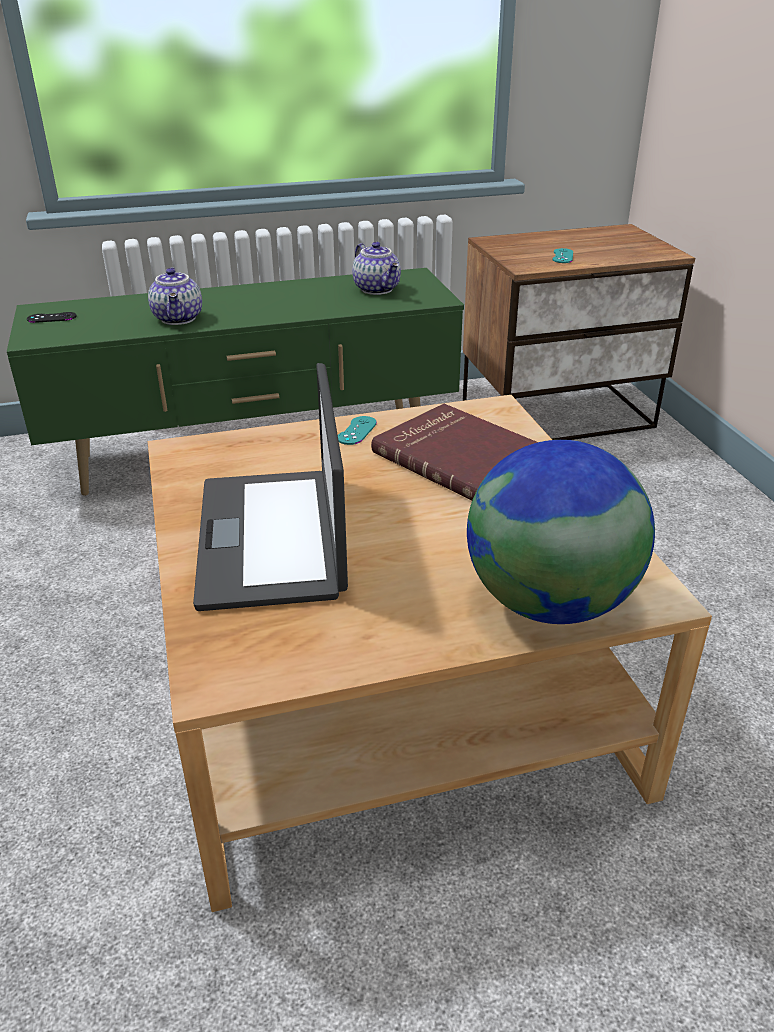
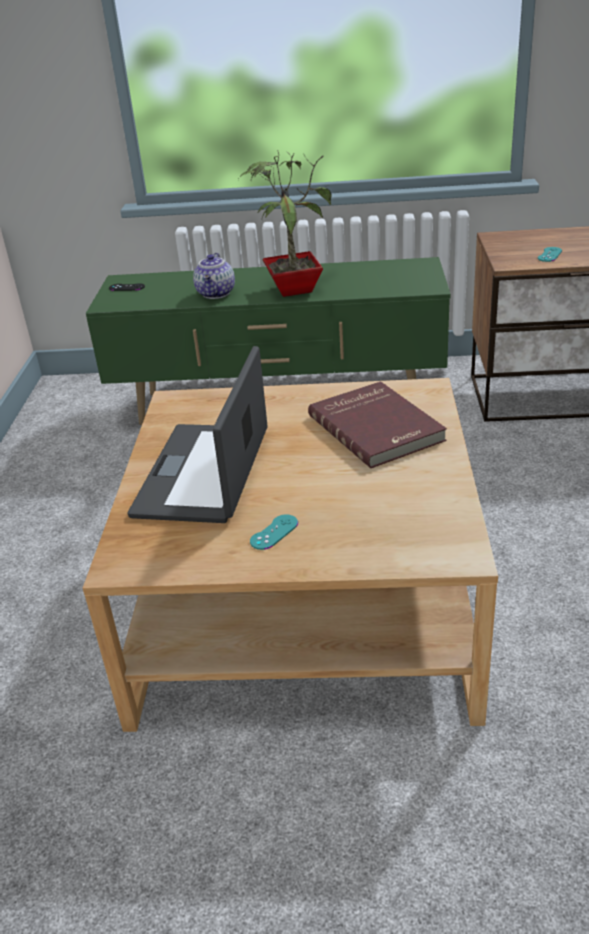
camera: 20 degrees right, 0 degrees up
turquoise game controller [338,416,377,445] -> turquoise game controller moved to [250,515,298,550]
teapot [352,242,401,295] -> none
globe [467,440,655,624] -> none
none -> potted plant [238,150,332,297]

